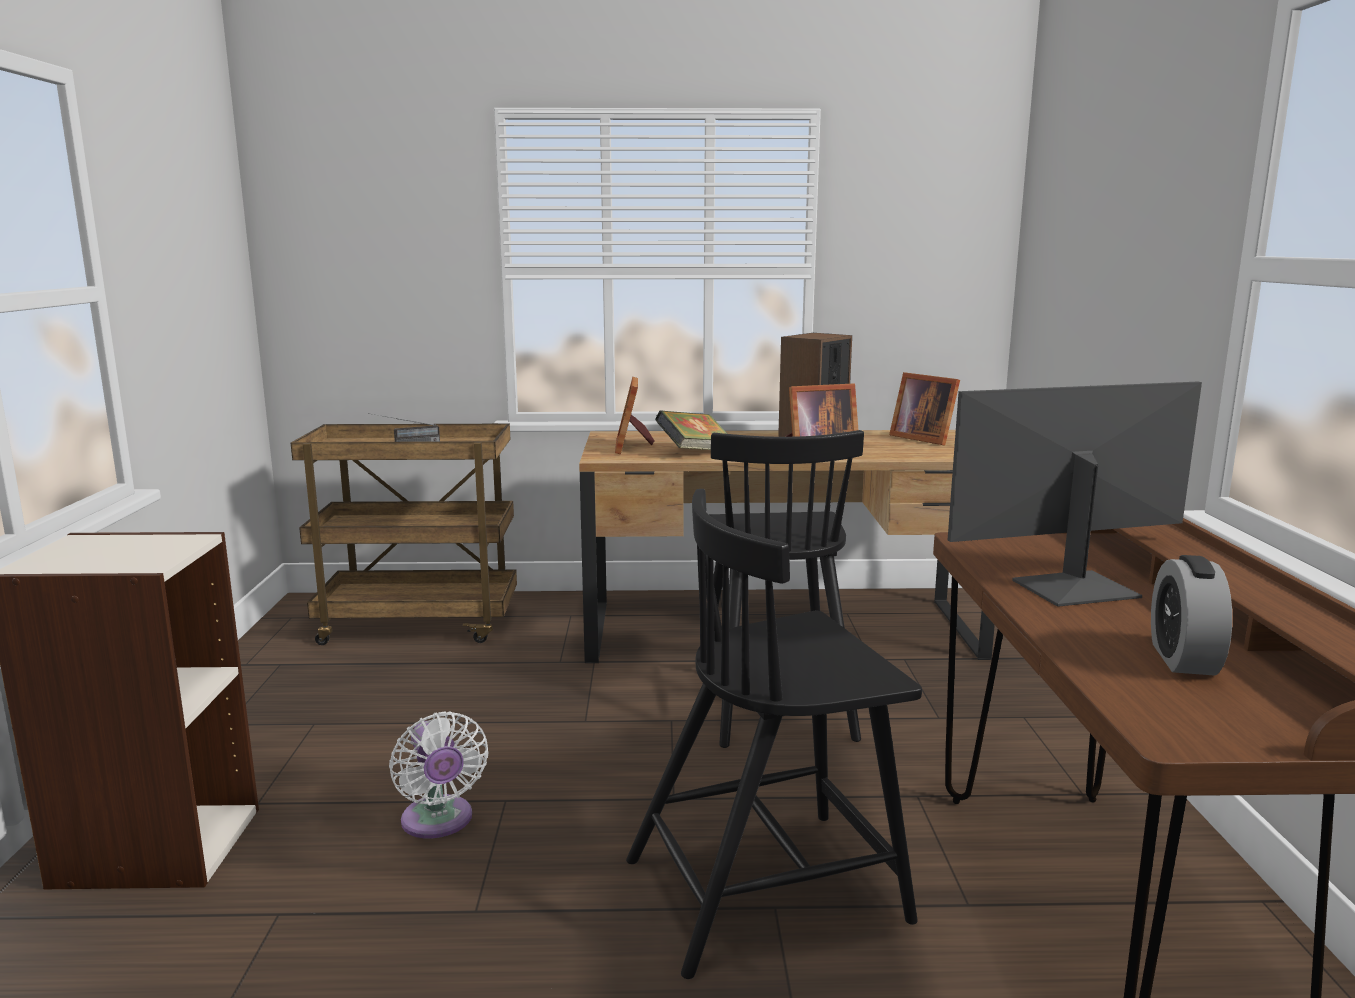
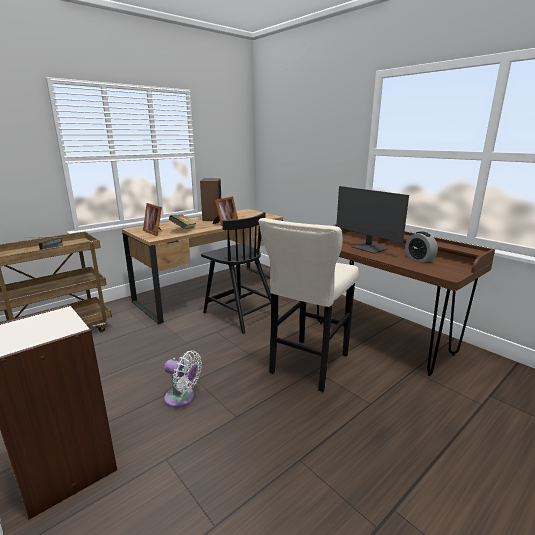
camera: 40 degrees left, 5 degrees up
black chair [626,489,922,979] -> beige stool [258,218,359,392]
picture frame [889,372,960,446] -> none
monitor [948,382,1202,607] -> monitor turned 75 degrees counterclockwise [336,186,409,254]

